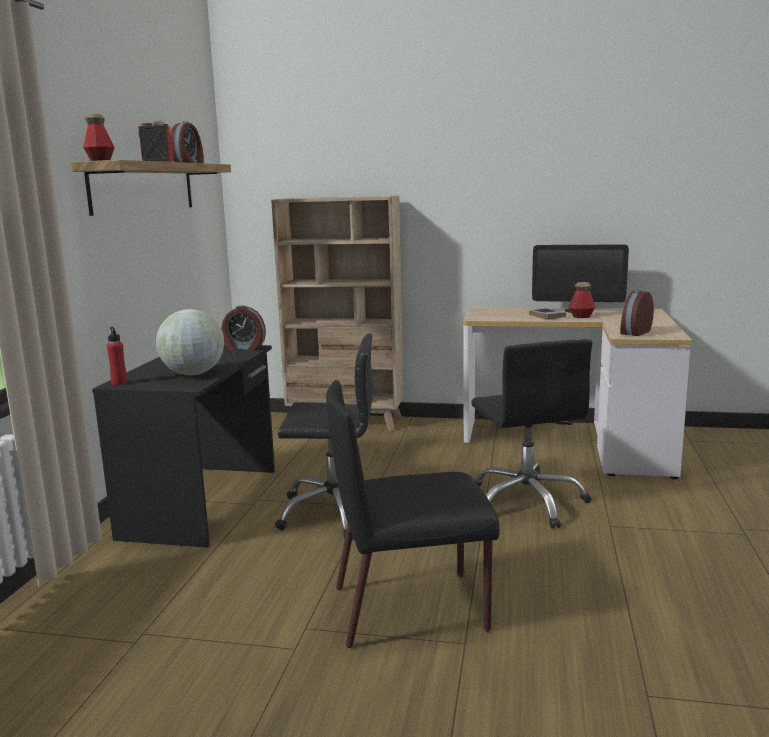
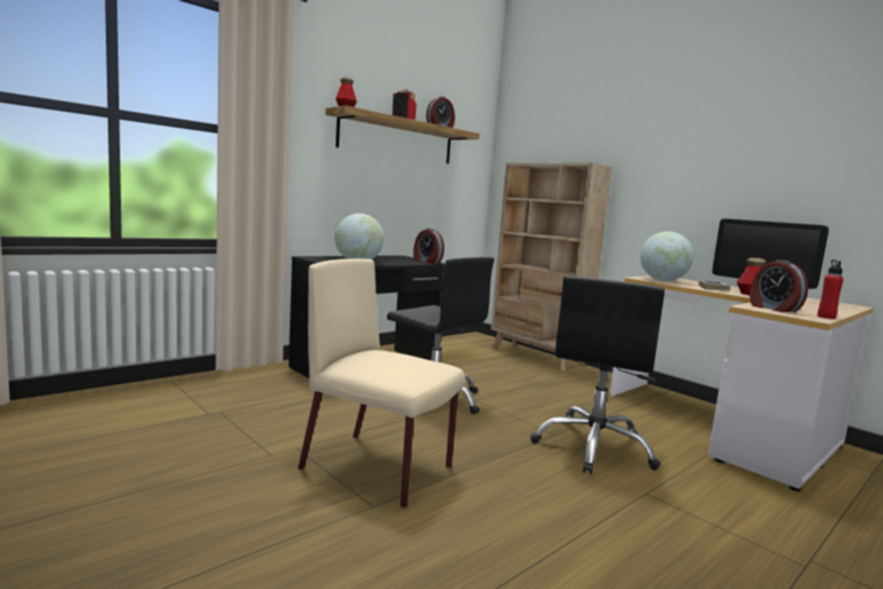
camera: 35 degrees right, 5 degrees down
red bottle [107,327,127,385] -> red bottle moved to [817,260,844,319]
black chair [326,380,500,648] -> beige chair [298,259,465,508]
alarm clock [620,289,654,336] -> alarm clock turned 105 degrees counterclockwise [750,260,808,312]
none -> globe [640,231,694,281]

